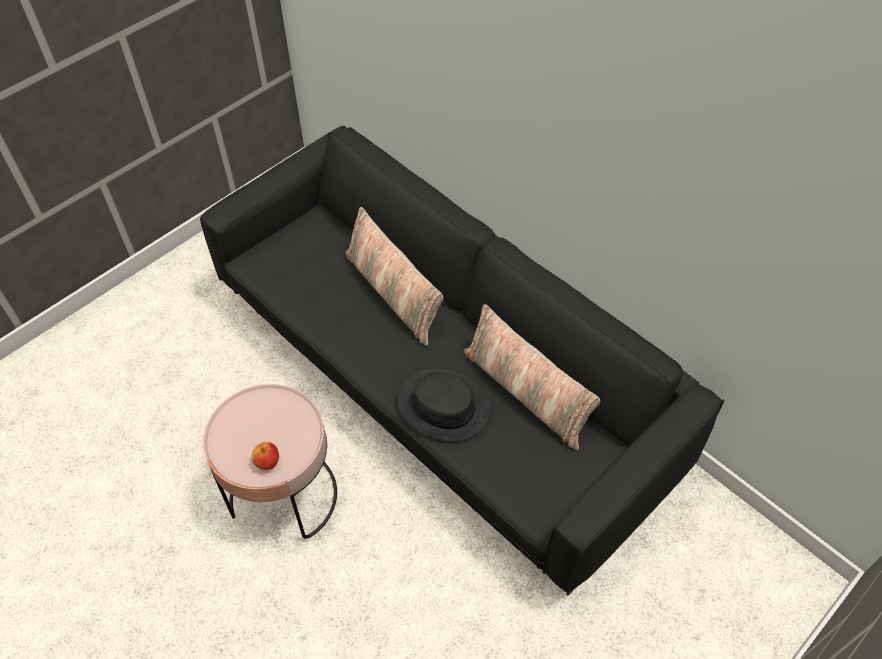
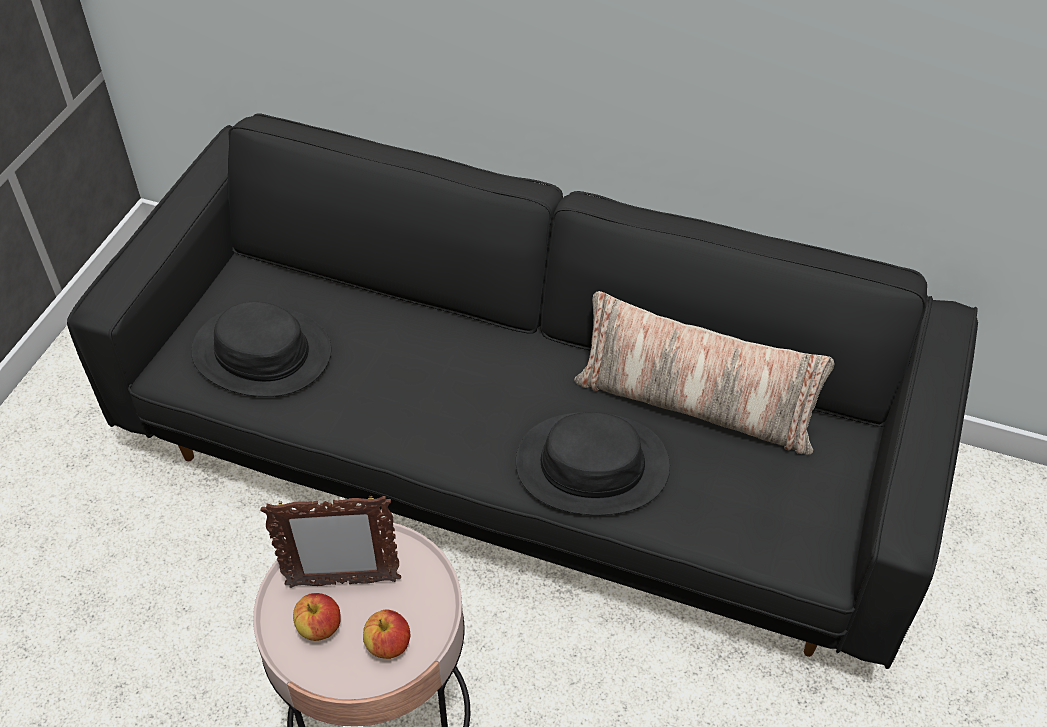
camera: 25 degrees left, 5 degrees down
pillow [345,207,444,346] -> none
none -> black hat [191,302,331,397]
none -> picture frame [261,495,401,588]
none -> apple [293,593,341,641]

